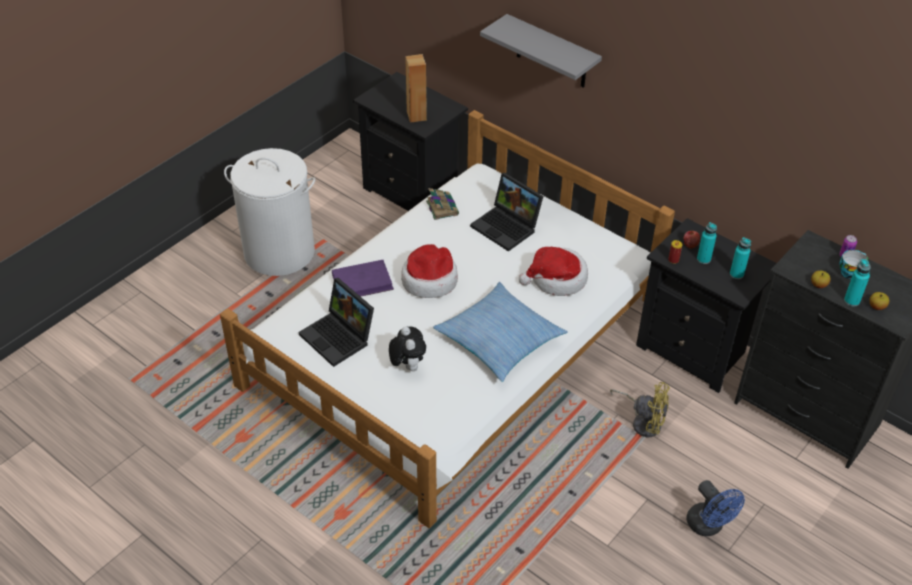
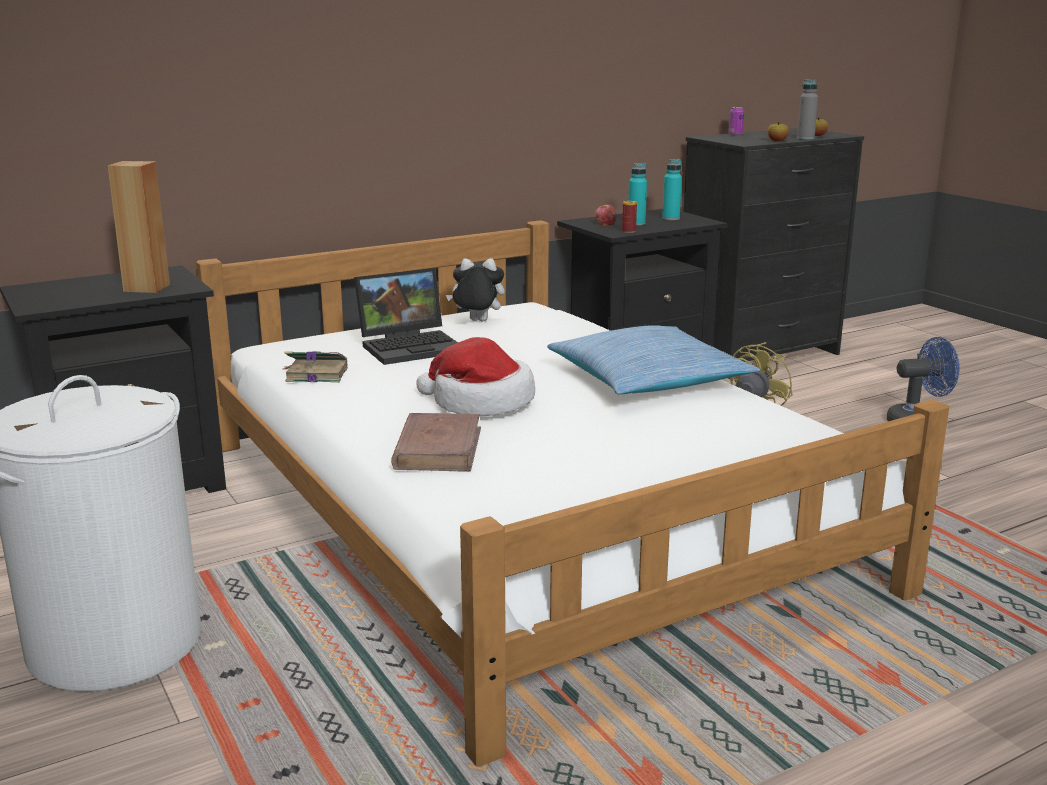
camera: 70 degrees left, 25 degrees down
laptop [299,278,374,367] -> none
purple book [332,260,394,297] -> brown book [391,413,481,471]
plush toy [389,326,426,371] -> plush toy moved to [446,258,505,322]
grey shelf [480,14,602,88] -> none
hat [519,247,588,296] -> none
cup [839,250,869,279] -> none
turquoise bottle [844,259,871,307] -> grey bottle [797,79,818,140]

